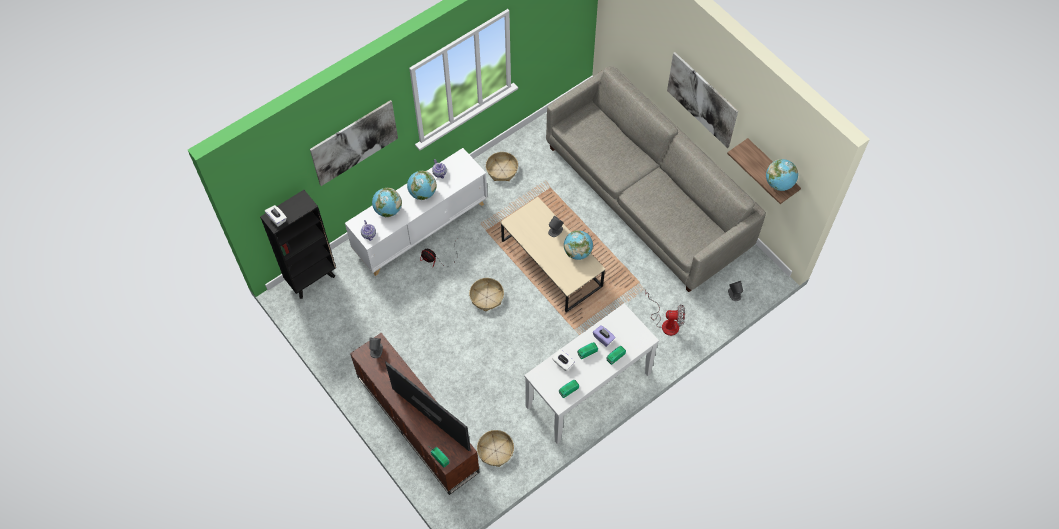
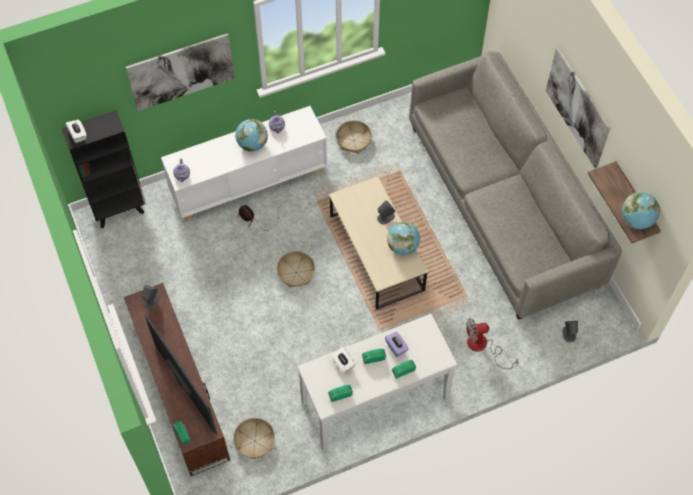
camera: 15 degrees right, 0 degrees up
globe [372,188,402,217] -> none
fan [645,291,685,336] -> fan turned 150 degrees clockwise [466,318,519,369]

